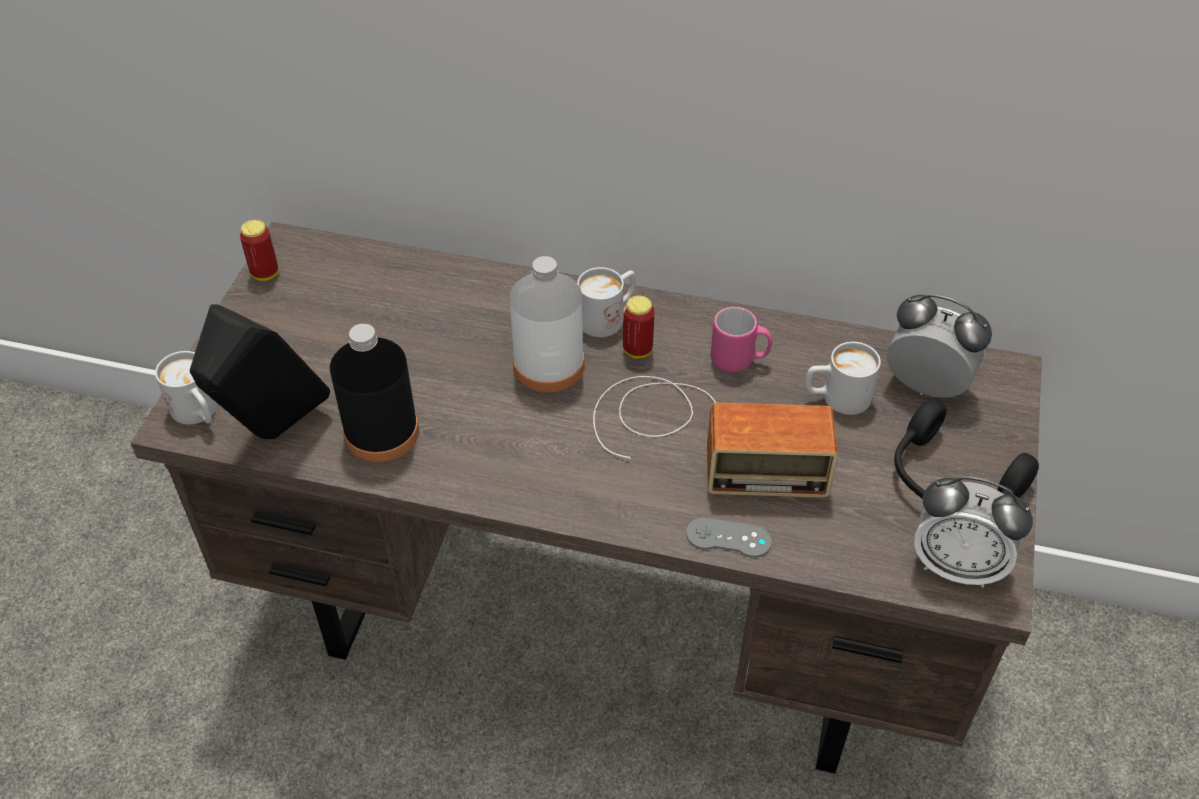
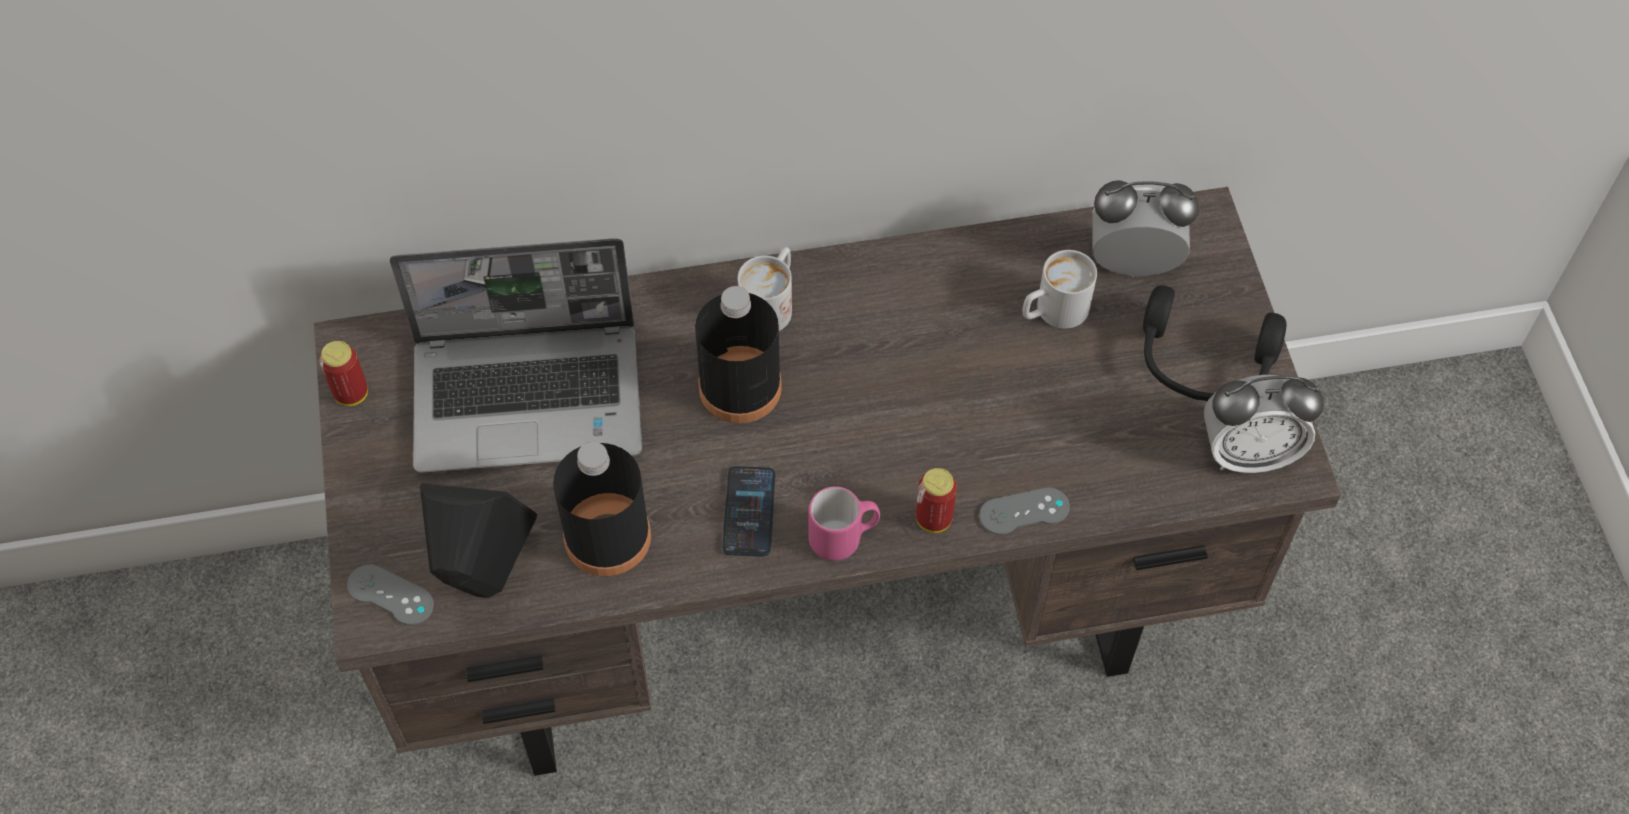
camera: 25 degrees left, 10 degrees up
white mug [155,351,218,424] -> grey game controller [347,564,434,625]
white bottle [510,256,585,392] -> black bottle [695,286,782,423]
radio [593,376,838,498] -> none
can [623,295,655,358] -> can moved to [916,468,957,533]
pink mug [711,307,772,373] -> pink mug moved to [808,486,880,561]
none -> laptop [390,238,642,473]
none -> phone [722,466,775,556]

